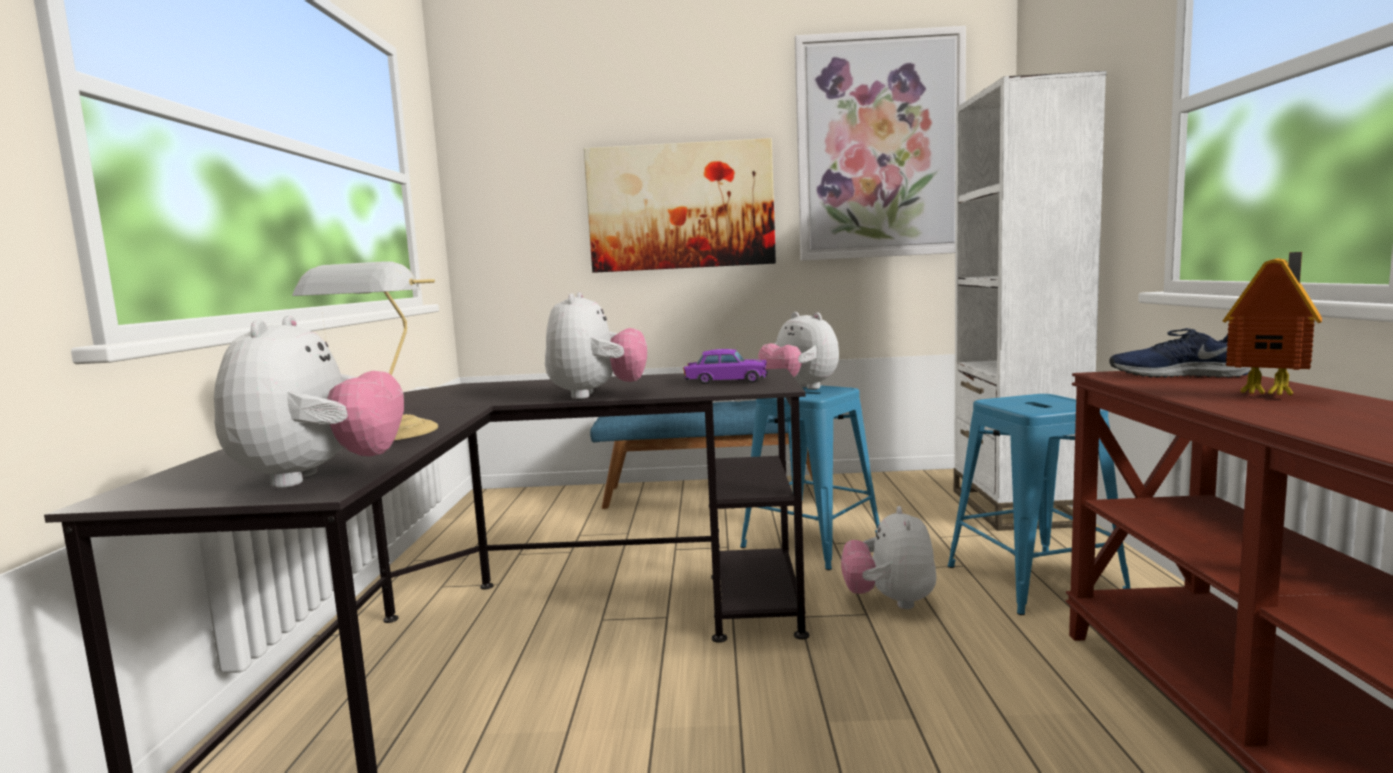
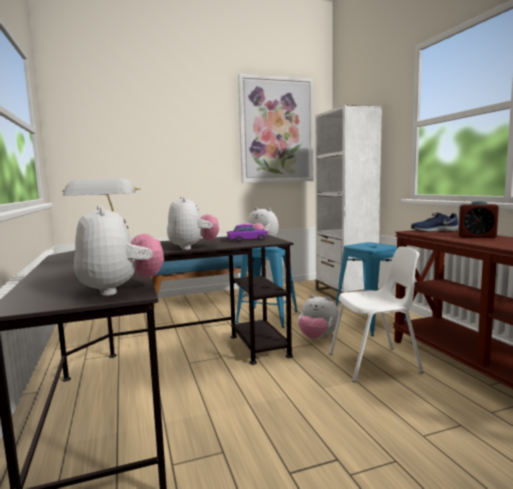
camera: 20 degrees left, 0 degrees up
picture [584,138,776,273] -> none
plush toy [841,506,937,609] -> plush toy turned 45 degrees counterclockwise [298,295,339,339]
toy house [1222,252,1322,395] -> alarm clock [458,201,499,238]
none -> white chair [329,247,423,383]

